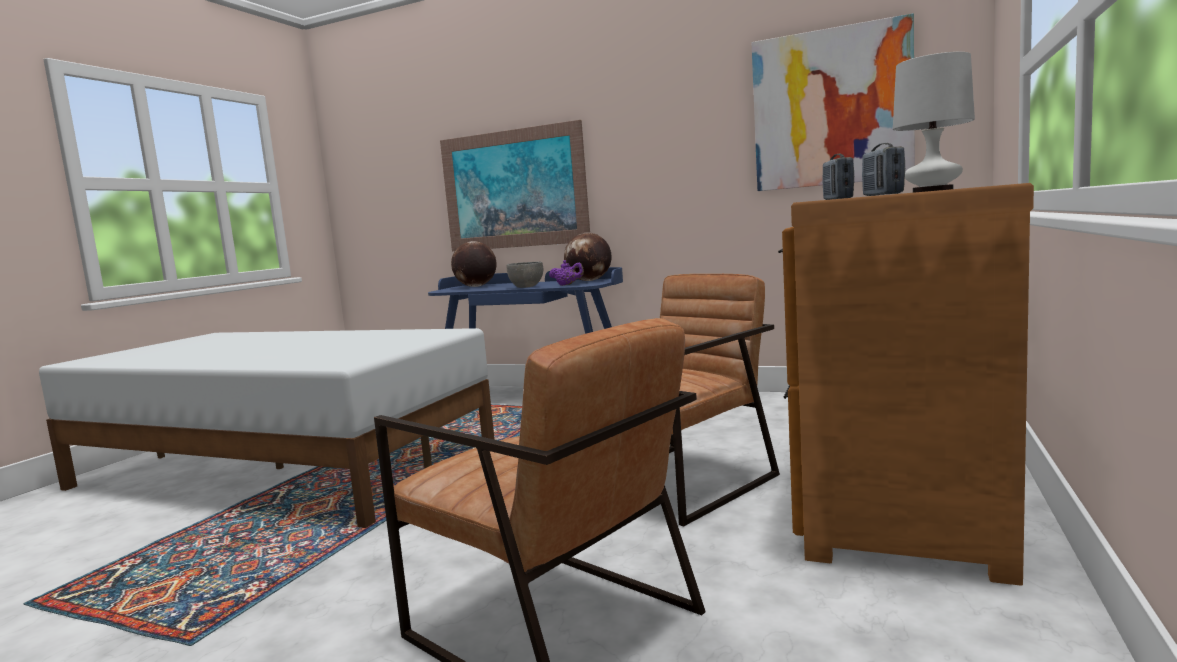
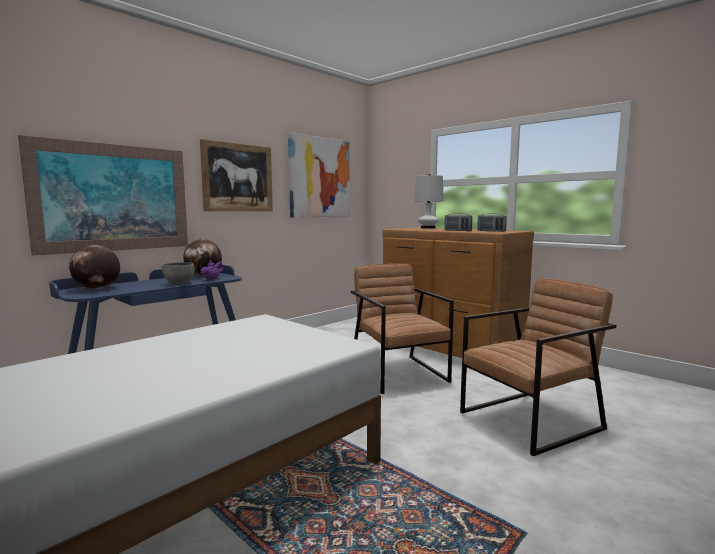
camera: 70 degrees left, 0 degrees up
none -> picture [200,139,273,211]

